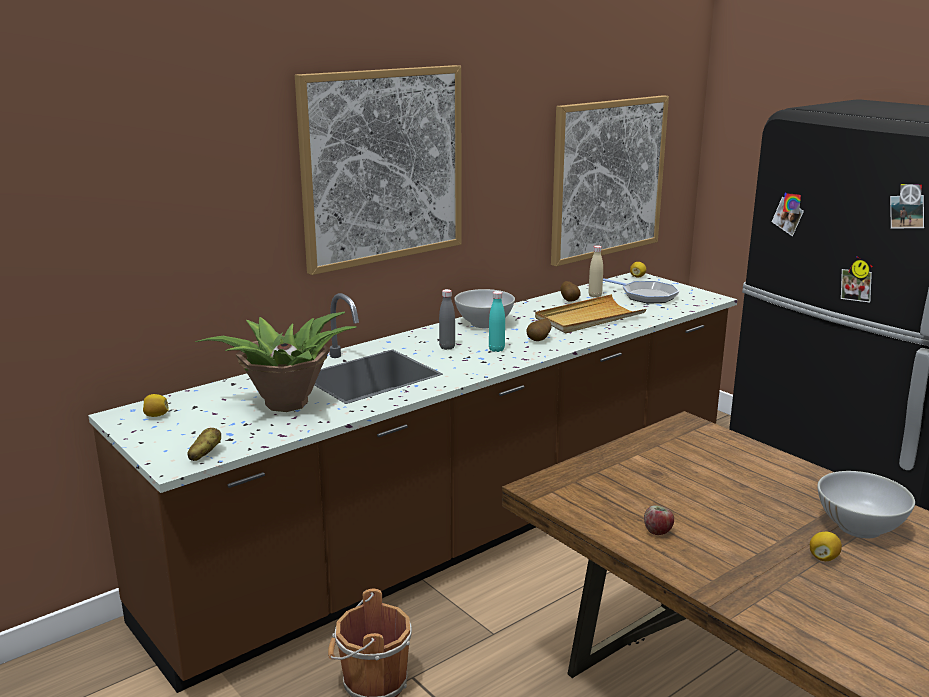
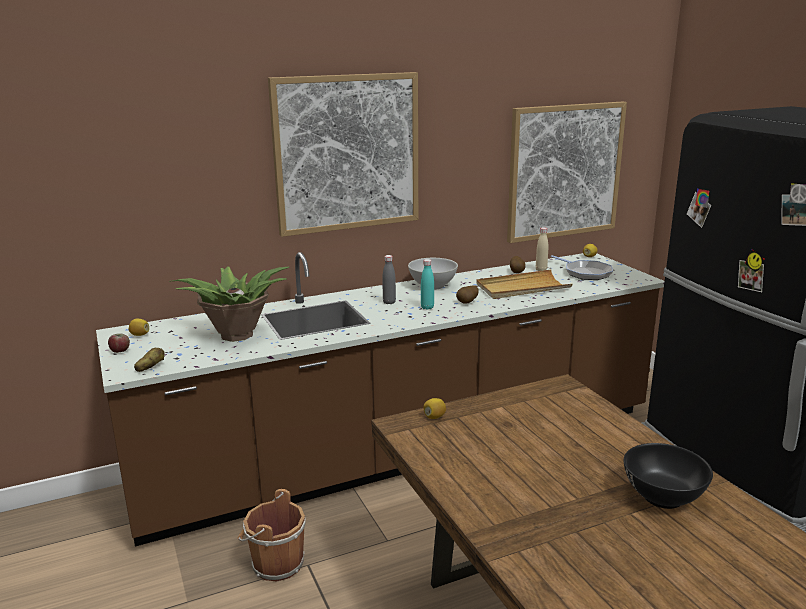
camera: 15 degrees right, 0 degrees up
apple [644,505,674,535] -> apple moved to [108,333,130,353]
lemon [810,532,842,561] -> lemon moved to [423,398,446,419]
white bowl [818,471,915,538] -> black bowl [624,443,713,509]

